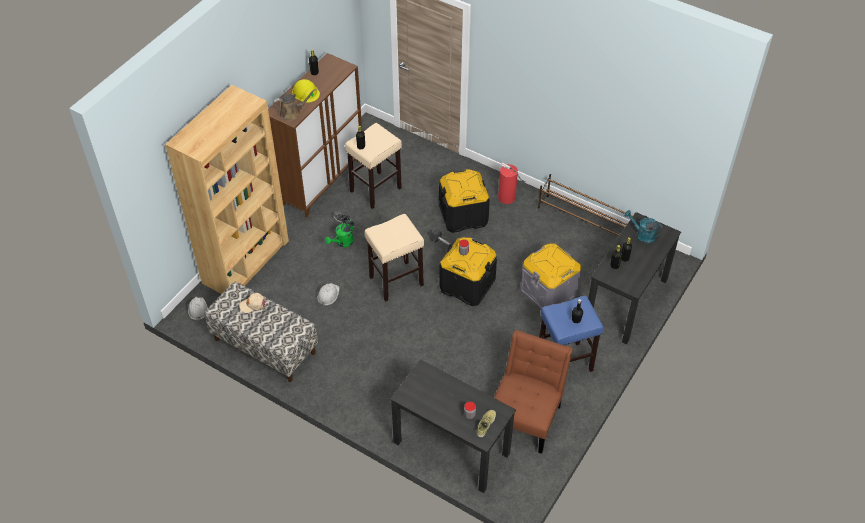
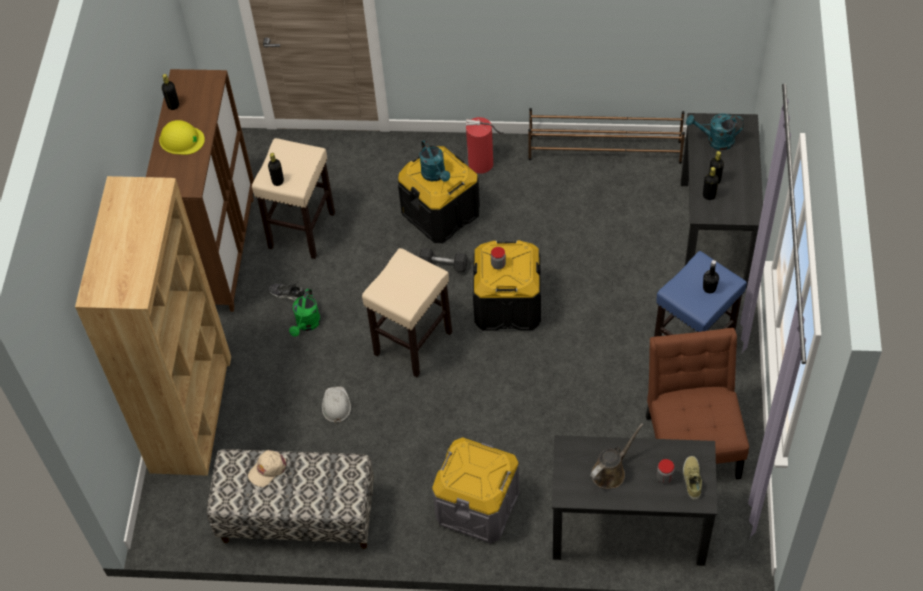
camera: 25 degrees left, 5 degrees up
white hard hat [188,297,208,321] -> none
brown watering can [273,89,317,121] -> brown watering can moved to [590,423,644,489]
grey storage box [521,243,581,309] -> grey storage box moved to [432,438,519,543]
none -> turquoise watering can [419,140,450,182]

